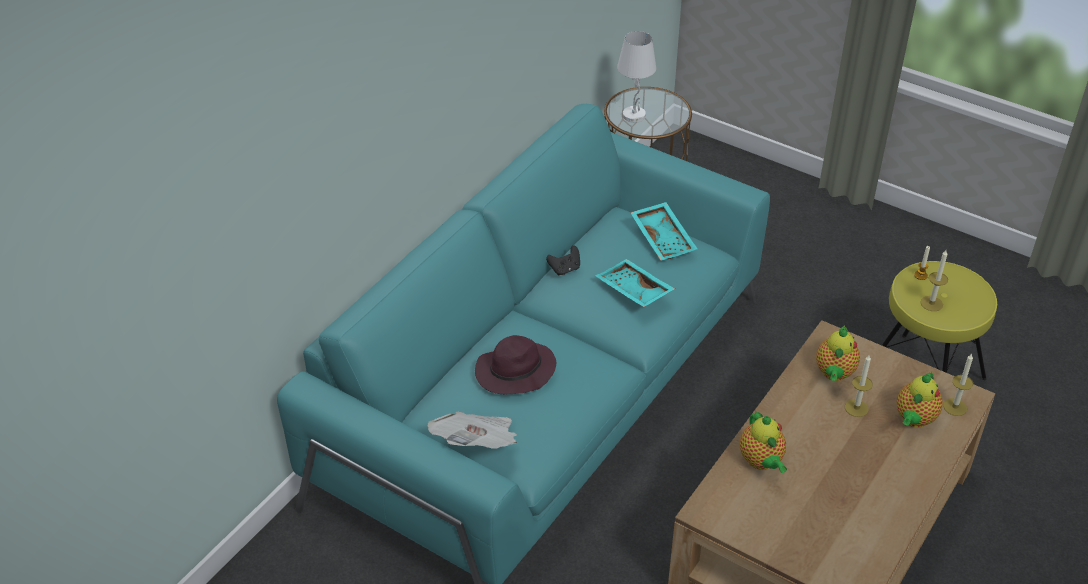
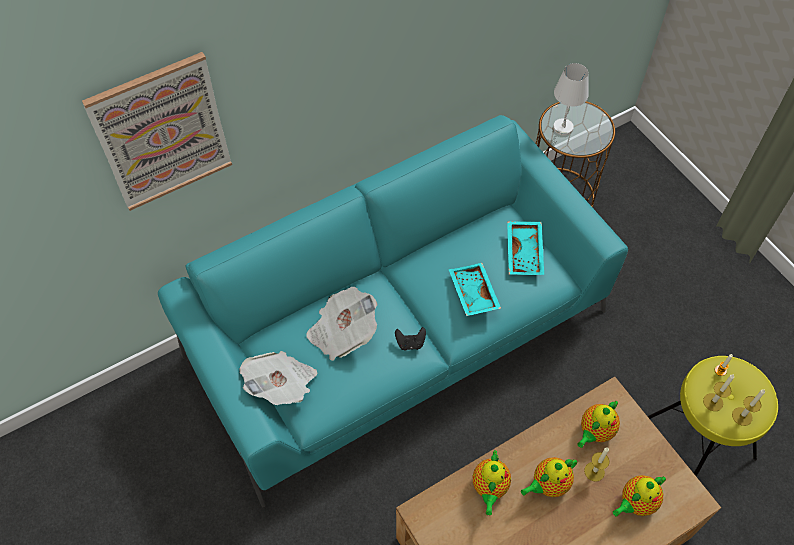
camera: 25 degrees right, 15 degrees up
purple hat [475,335,556,394] -> newspaper [306,287,378,361]
black game controller [546,245,580,276] -> black game controller moved to [395,327,426,350]
candle [943,353,973,416] -> candle moved to [732,389,765,426]
none -> picture [82,52,232,211]
none -> teapot [521,457,577,497]

